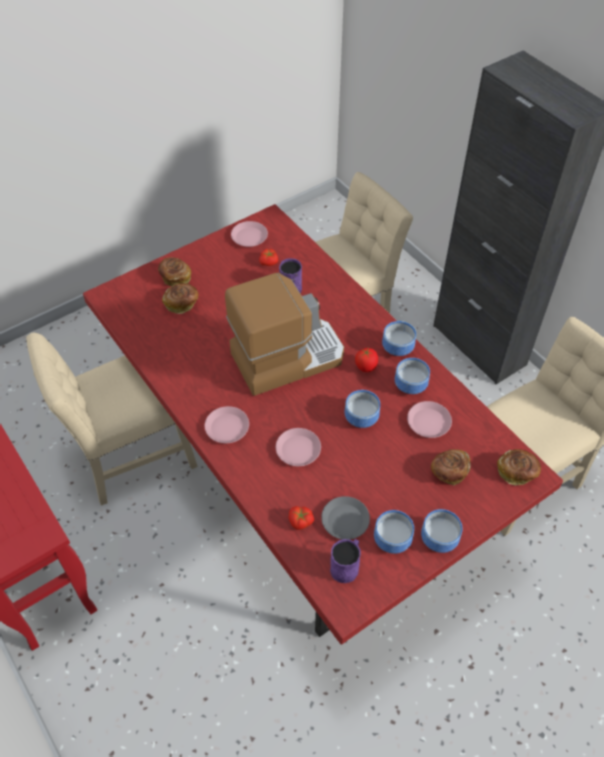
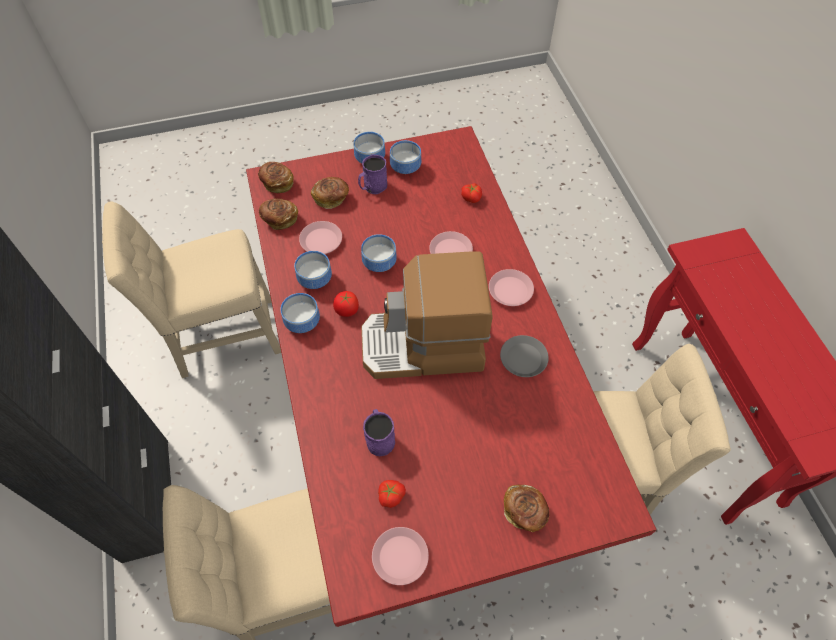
camera: 160 degrees left, 5 degrees up
bread [162,283,199,314] -> bread moved to [259,199,298,230]
grey plate [321,496,370,540] -> grey plate moved to [500,335,549,377]
purple mug [330,539,361,583] -> purple mug moved to [358,154,387,194]

